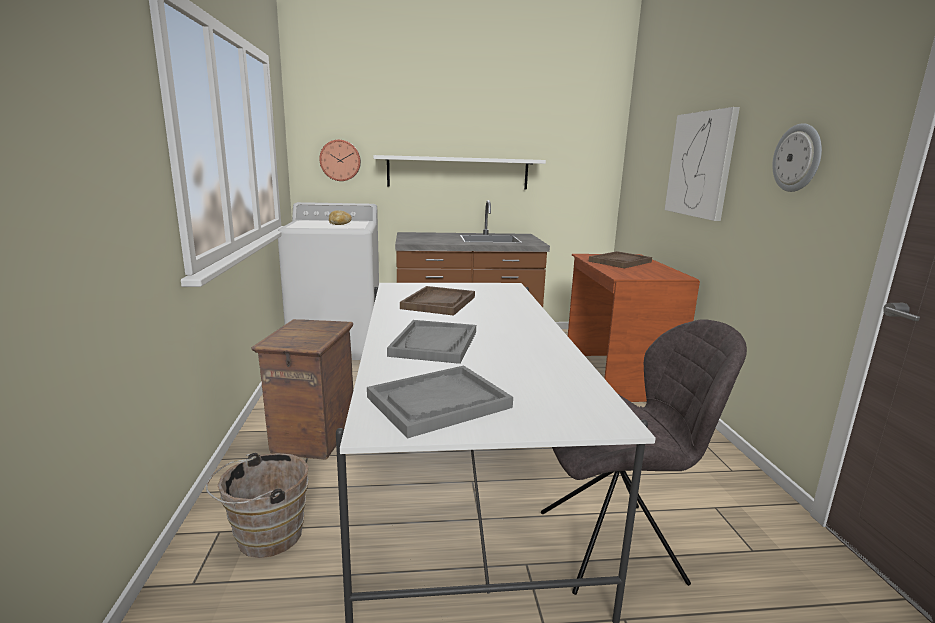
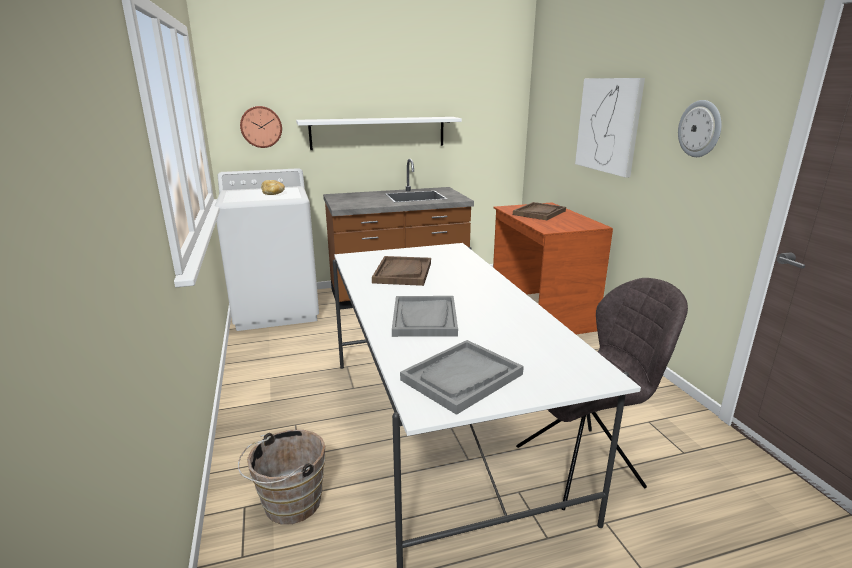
camera: 10 degrees left, 5 degrees up
crate [251,319,353,460] -> none

